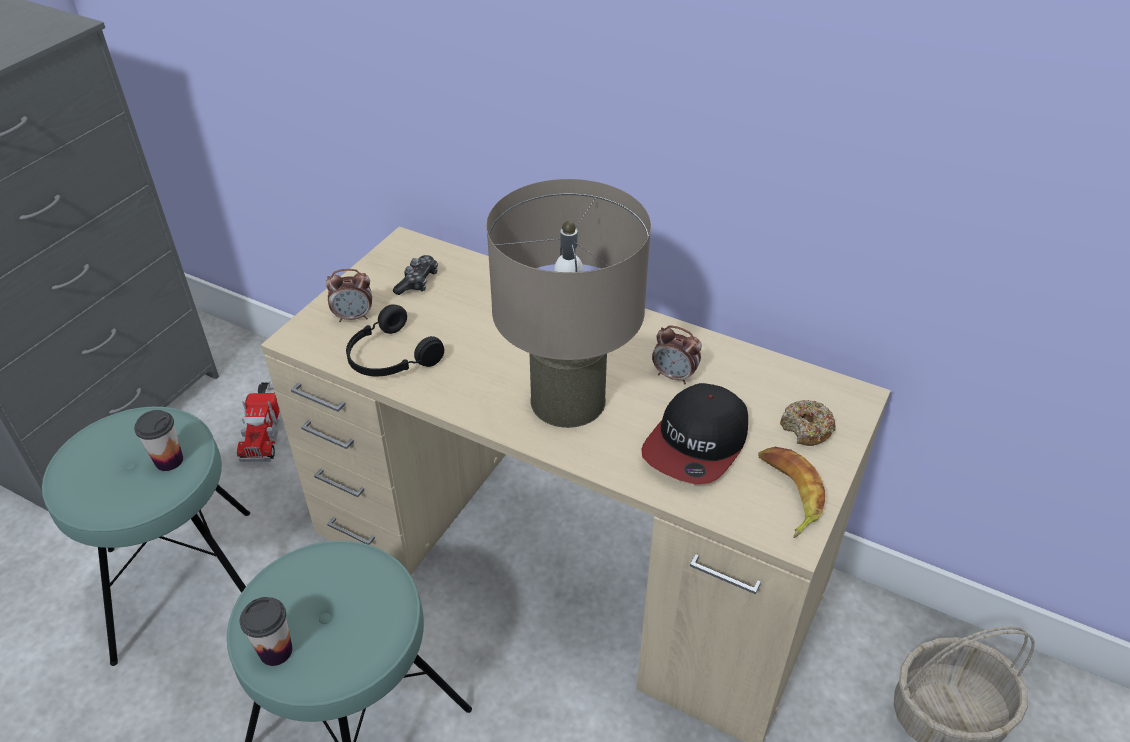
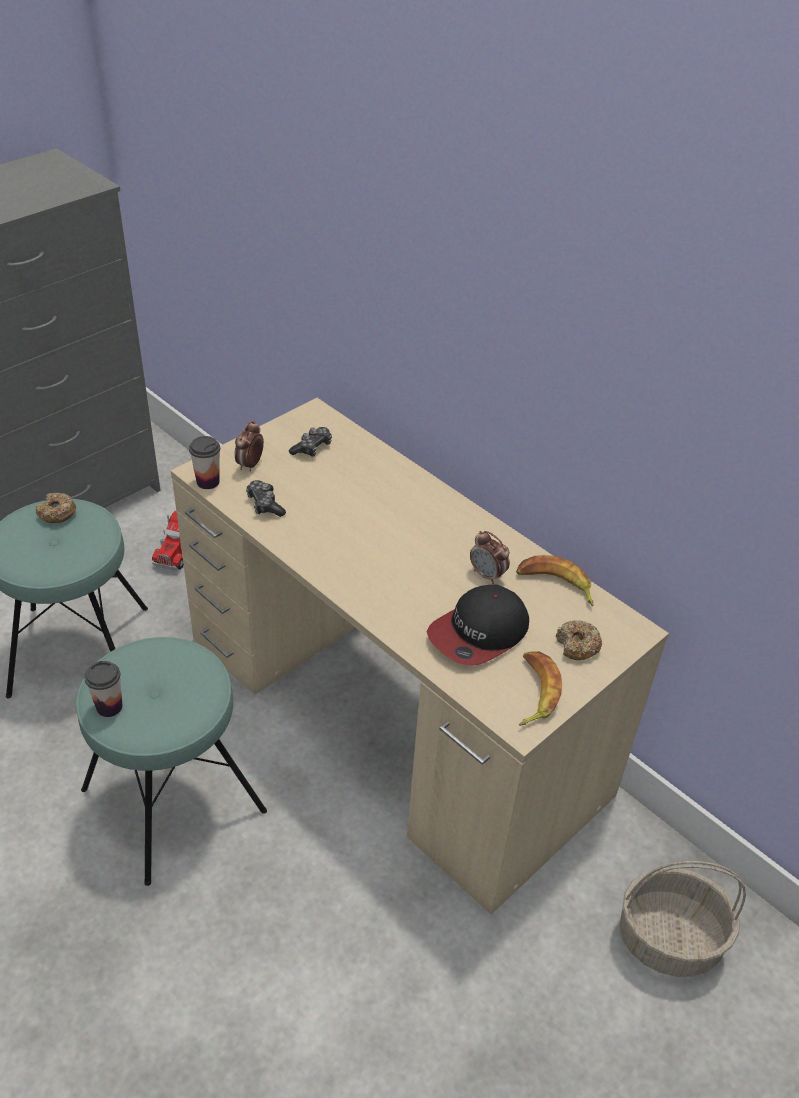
camera: 15 degrees right, 0 degrees up
cup [134,410,183,471] -> cup moved to [189,436,220,489]
alarm clock [326,269,372,322] -> alarm clock turned 105 degrees clockwise [235,421,264,471]
black headphones [346,304,444,376] -> game controller [246,480,286,517]
beige table lamp [486,179,651,428] -> none
none -> donut [36,493,76,523]
none -> banana [516,555,593,606]

